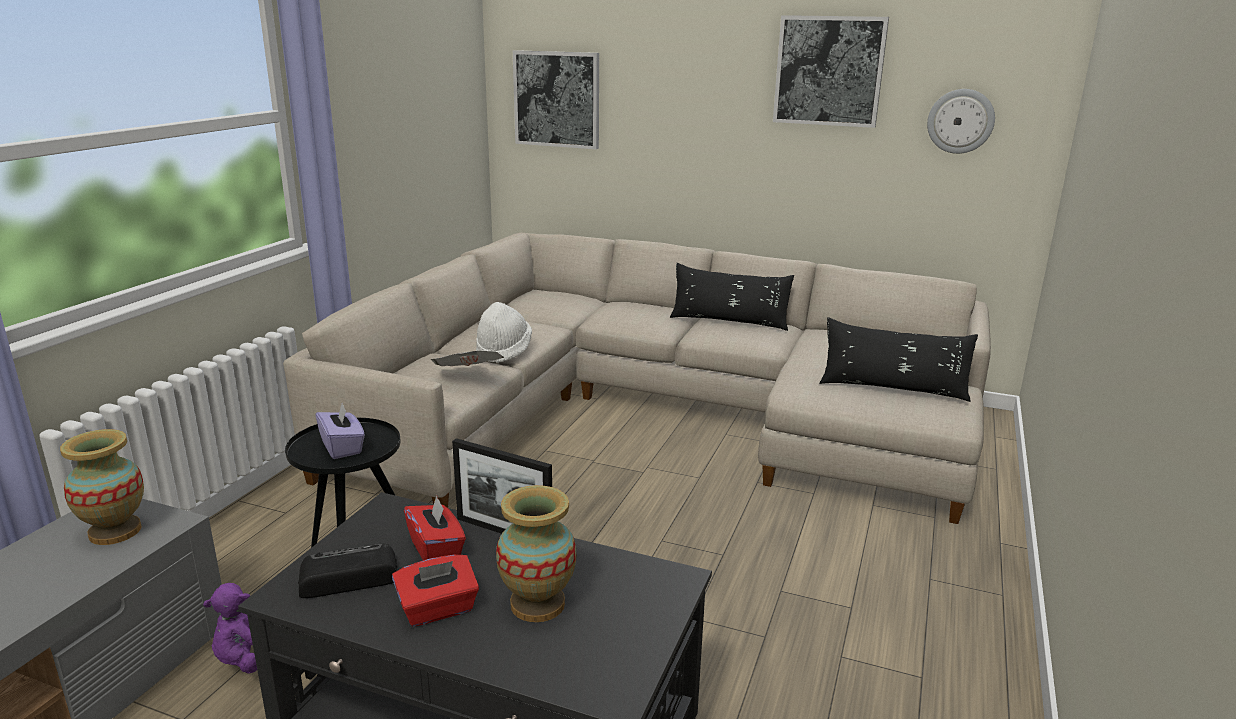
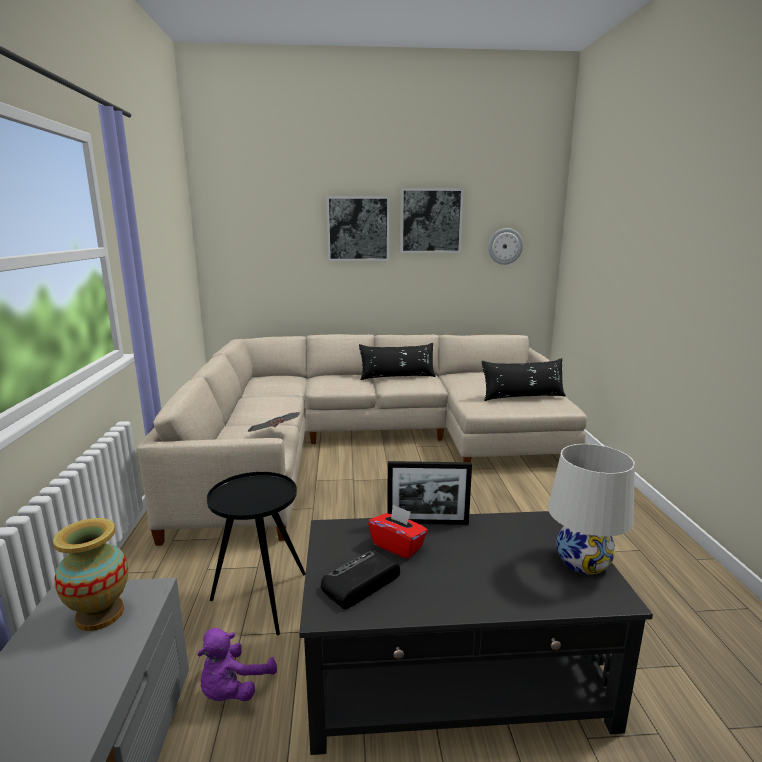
camera: 25 degrees left, 5 degrees down
purple tissue box [316,404,365,459] -> none
red tissue box [392,555,479,627] -> none
white hat [476,302,532,363] -> none
vase [496,485,577,622] -> none
picture [513,50,599,149] -> picture moved to [326,196,389,261]
none -> white table lamp [548,444,635,575]

